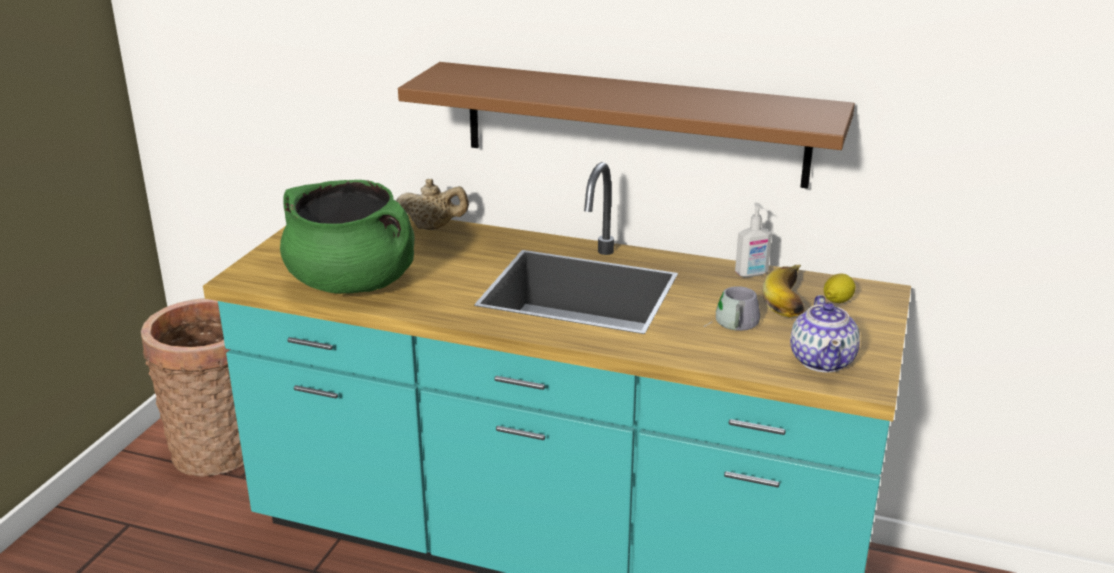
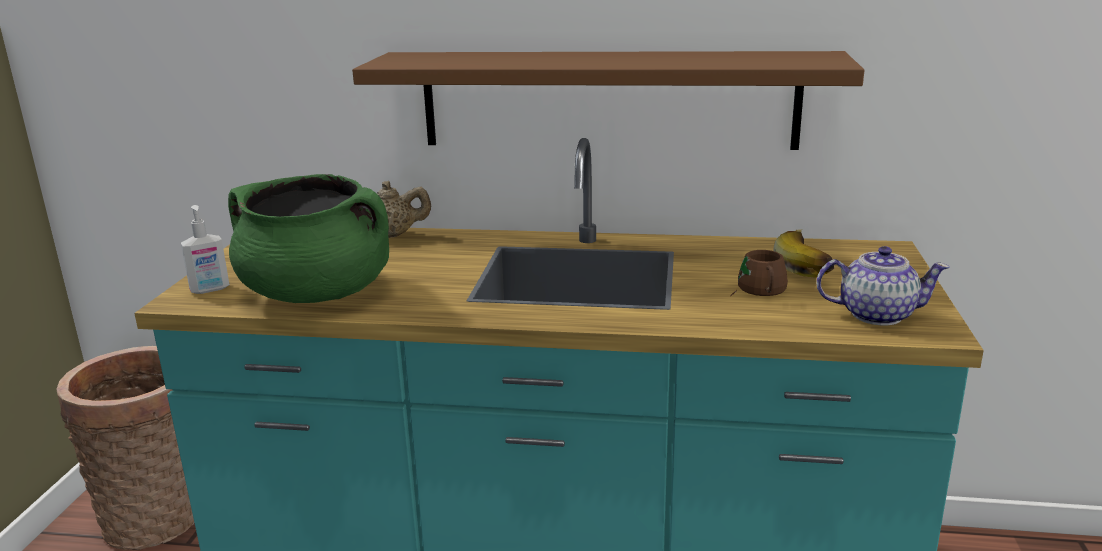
camera: 10 degrees left, 5 degrees down
grey mug [704,286,760,331] -> brown mug [730,250,788,296]
soap dispenser [735,203,772,277] -> soap dispenser moved to [181,205,230,294]
teapot [790,295,860,372] -> teapot turned 75 degrees counterclockwise [816,246,950,325]
lemon [824,274,855,303] -> none

